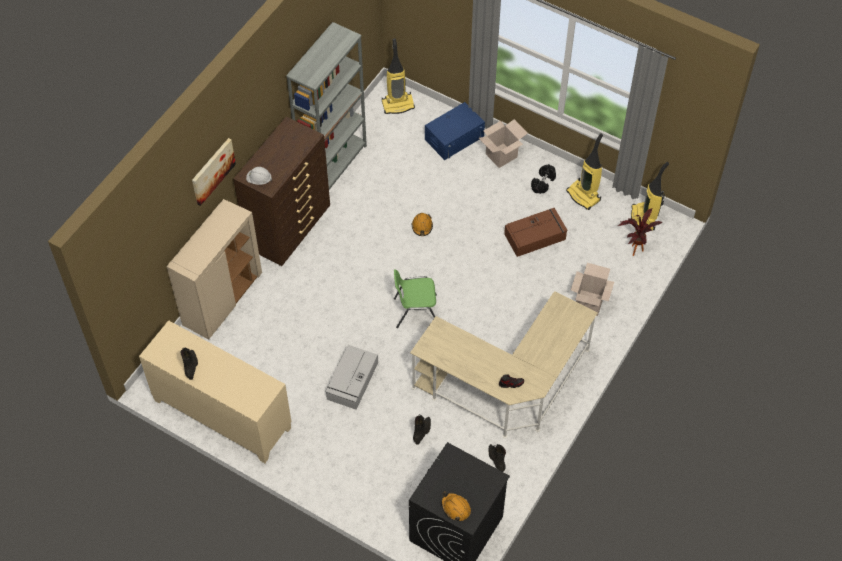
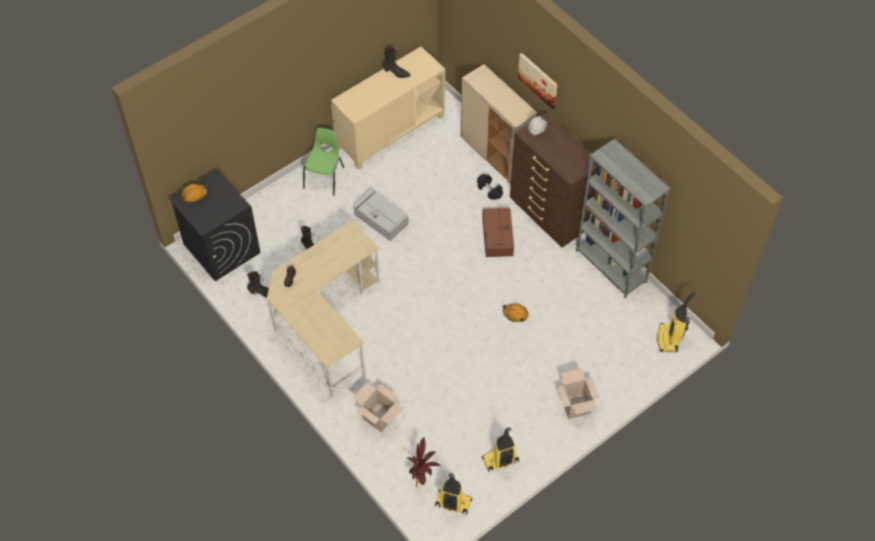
camera: 110 degrees right, 0 degrees up
green chair [394,269,437,328] -> green chair moved to [303,128,344,196]
blue storage box [425,102,485,160] -> none
brown storage box [504,208,568,257] -> brown storage box moved to [482,208,514,257]
black dumbbell [531,164,556,194] -> black dumbbell moved to [477,174,503,200]

